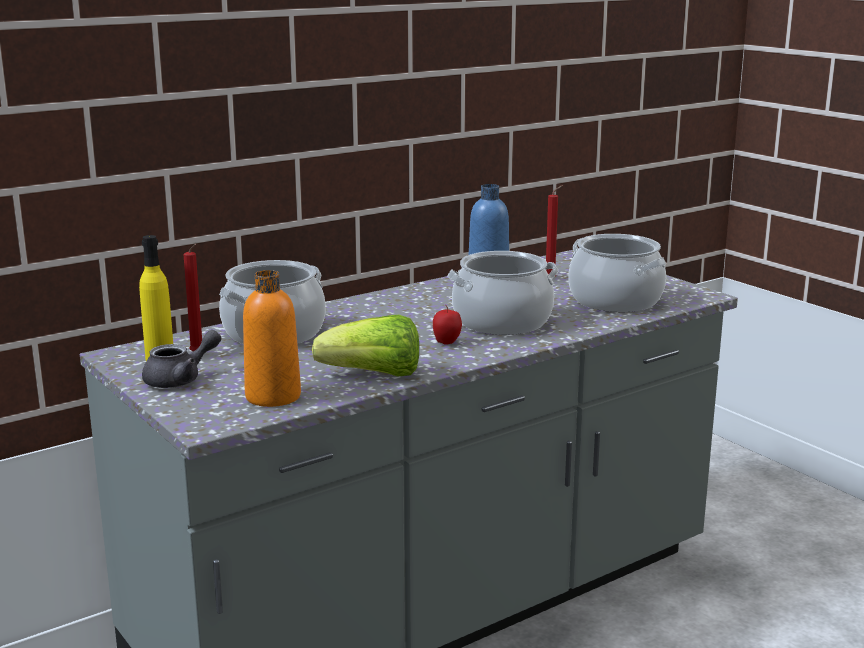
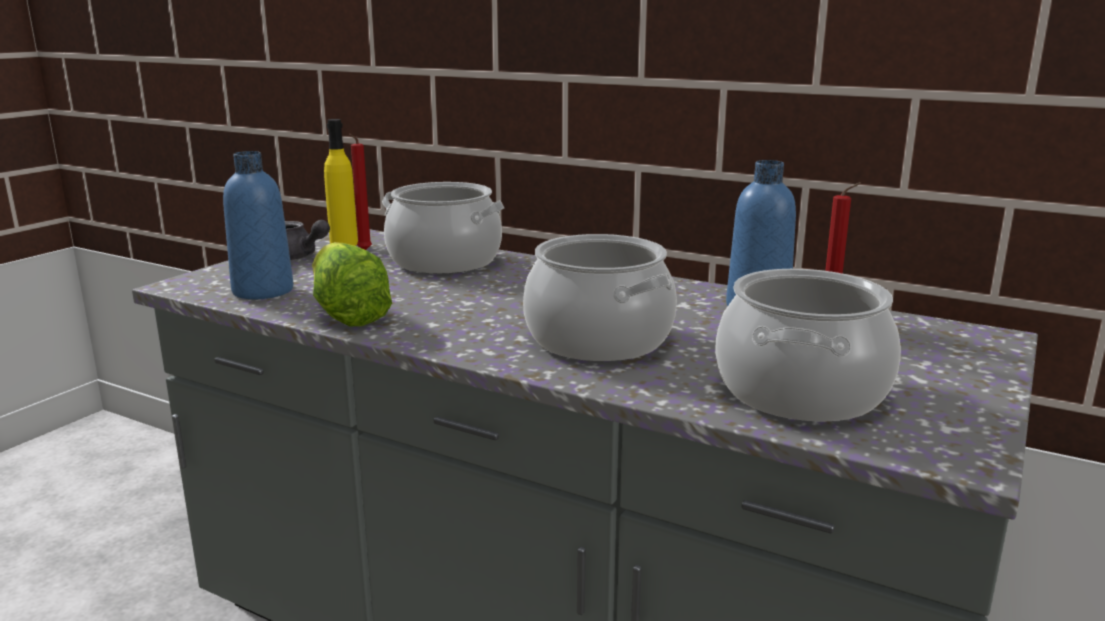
camera: 65 degrees right, 0 degrees up
orange bottle [243,270,301,407] -> blue bottle [223,151,293,299]
apple [433,305,462,345] -> none

